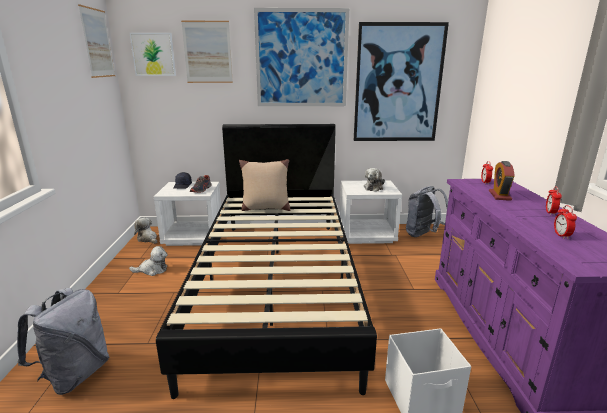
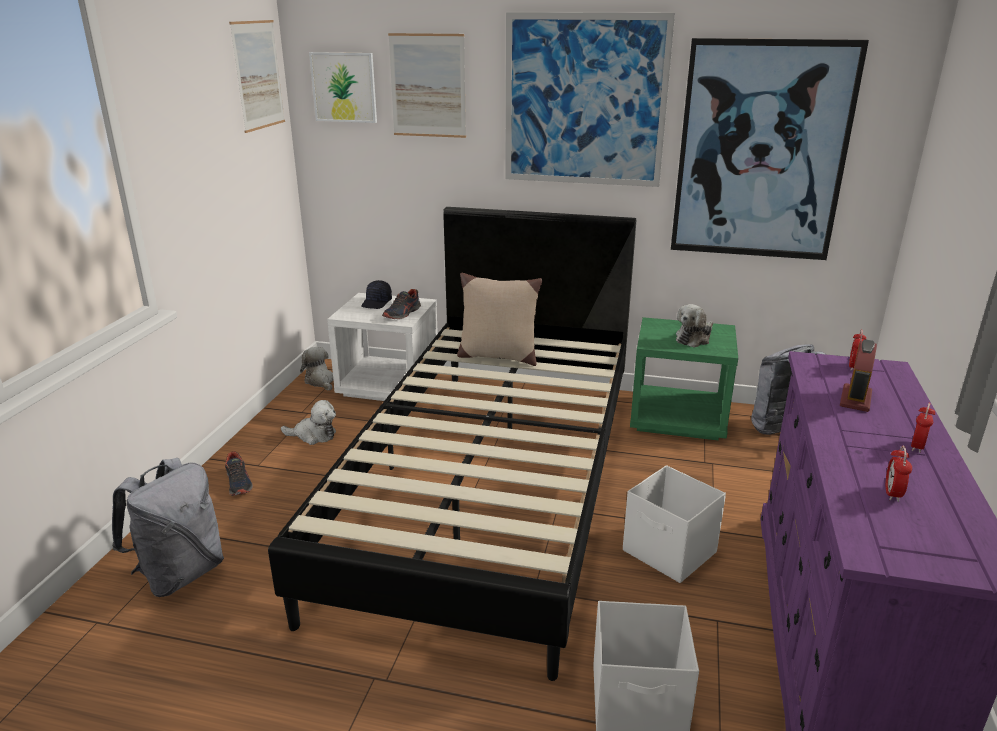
camera: 15 degrees right, 5 degrees up
white nightstand [340,180,402,244] -> green nightstand [630,317,738,440]
none -> shoe [225,451,253,496]
none -> white storage box [623,465,726,583]

